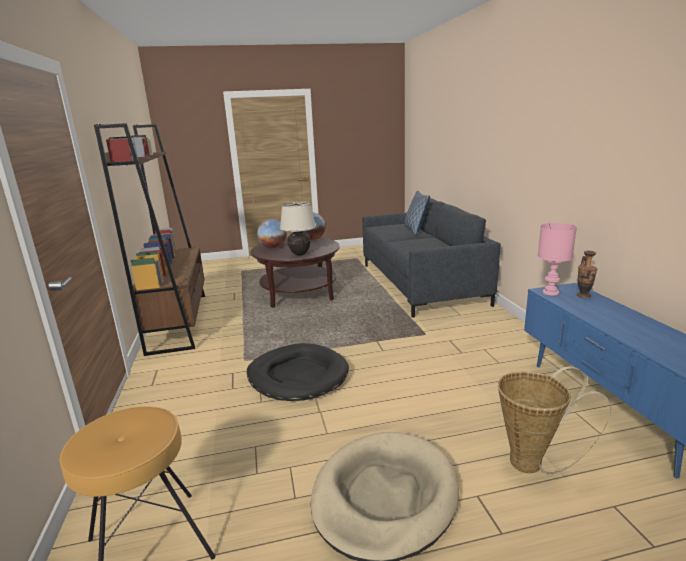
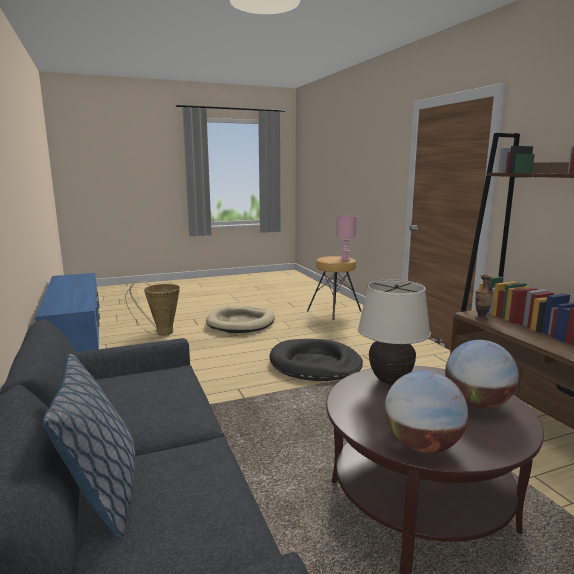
camera: 170 degrees right, 5 degrees down
pink table lamp [538,223,577,296] -> pink table lamp moved to [336,216,357,261]
vase [577,251,597,298] -> vase moved to [475,275,493,321]

